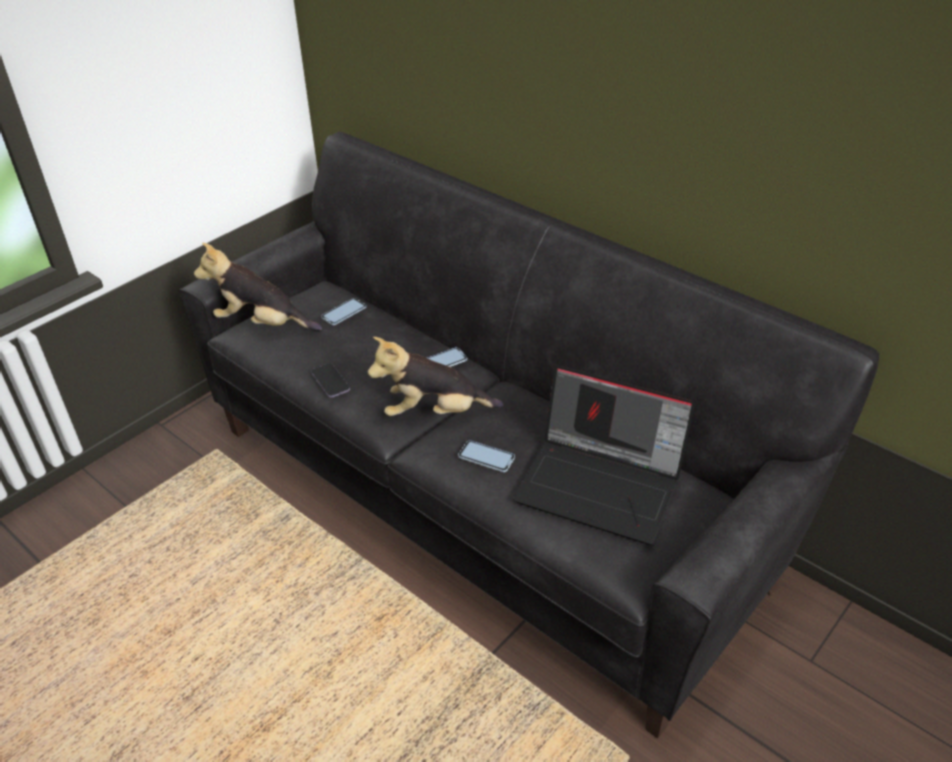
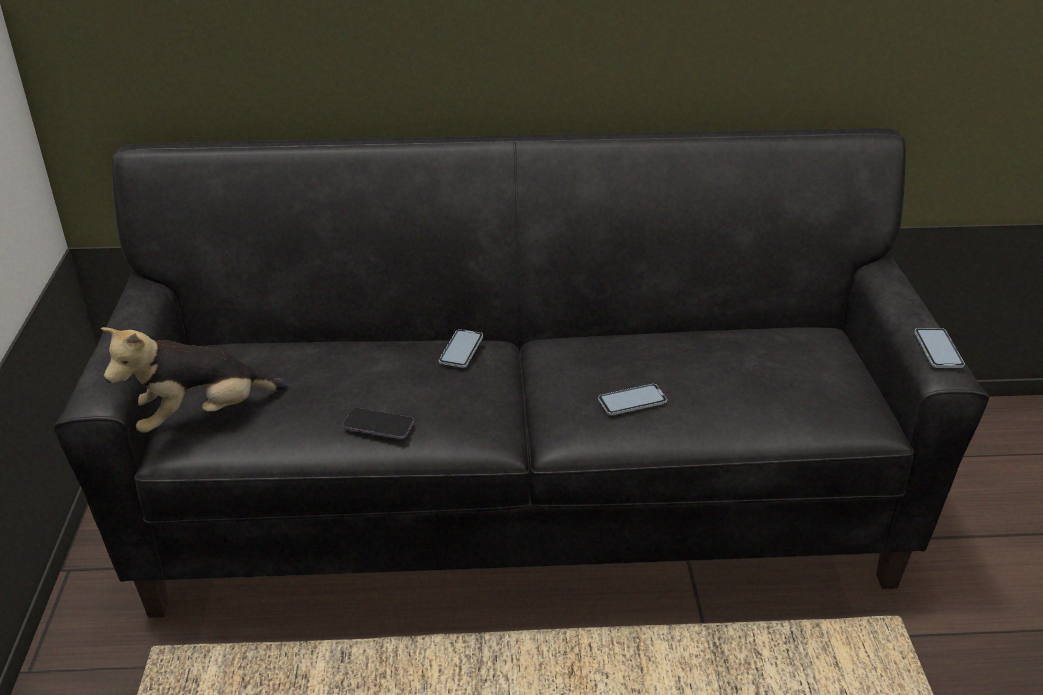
camera: 45 degrees left, 5 degrees down
phone [321,298,366,325] -> phone moved to [914,328,965,368]
plush toy [368,337,503,416] -> none
laptop [513,366,695,545] -> none

